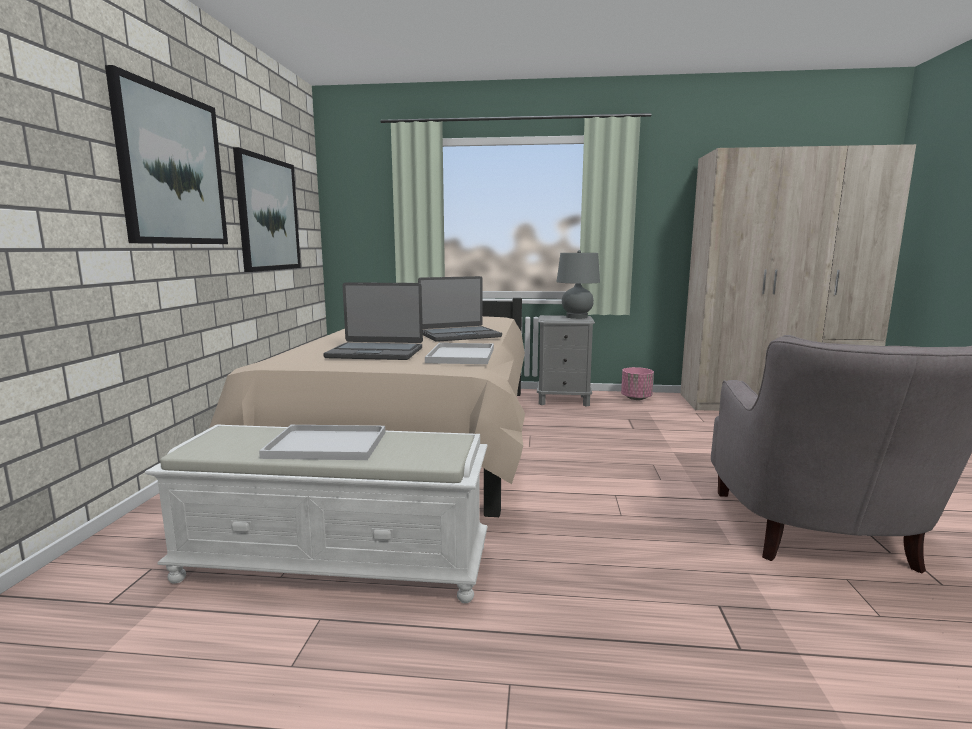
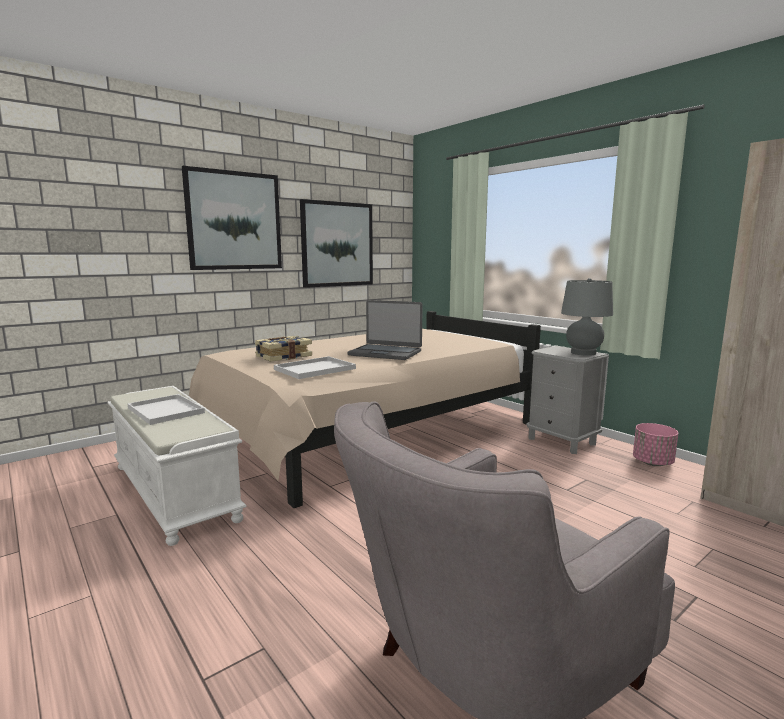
camera: 45 degrees right, 0 degrees up
laptop [323,282,423,360] -> book [255,336,312,362]

